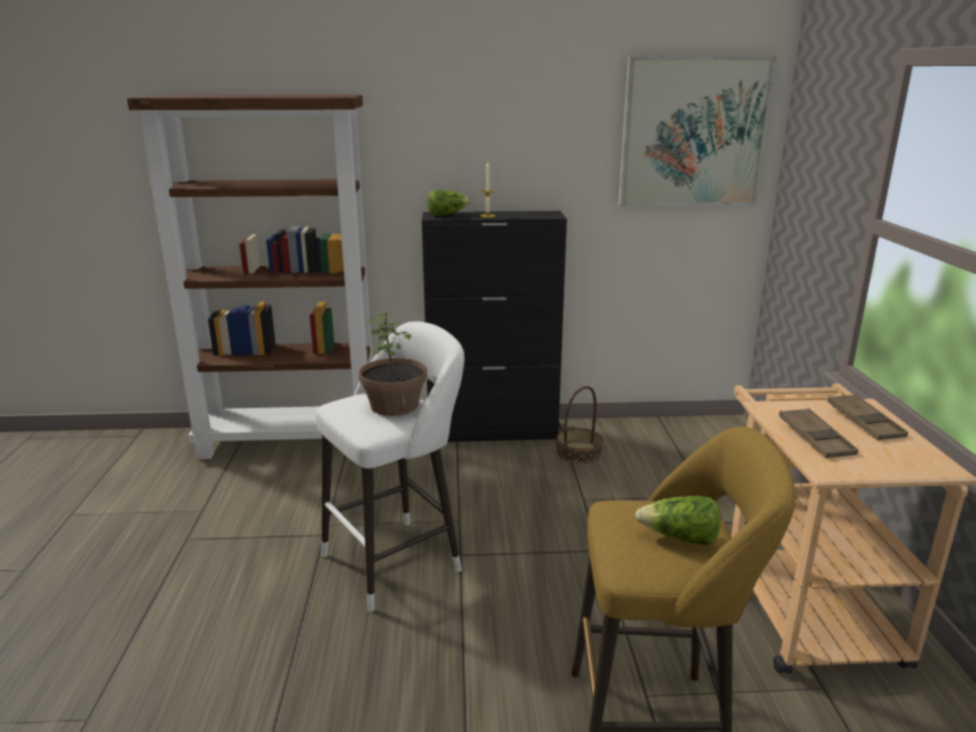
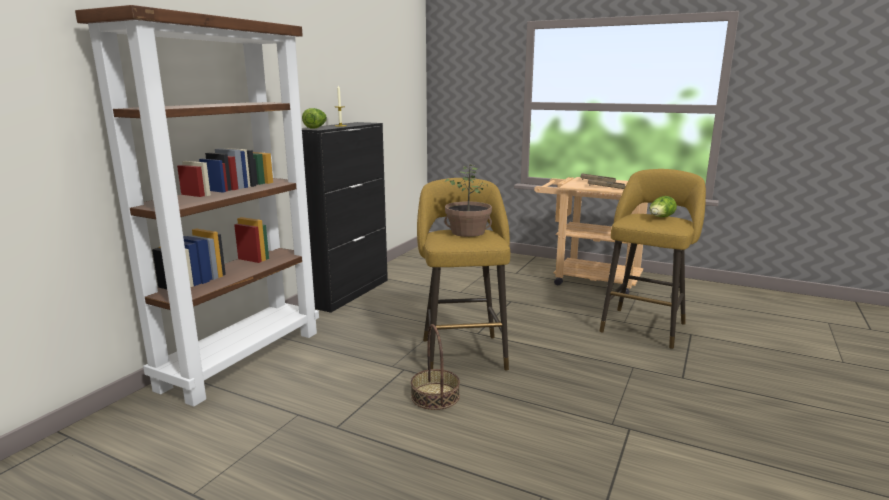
camera: 60 degrees left, 5 degrees down
white stool [316,321,465,612] -> yellow stool [417,178,510,371]
basket [556,386,603,464] -> basket moved to [411,324,460,410]
picture [618,56,776,206] -> none

